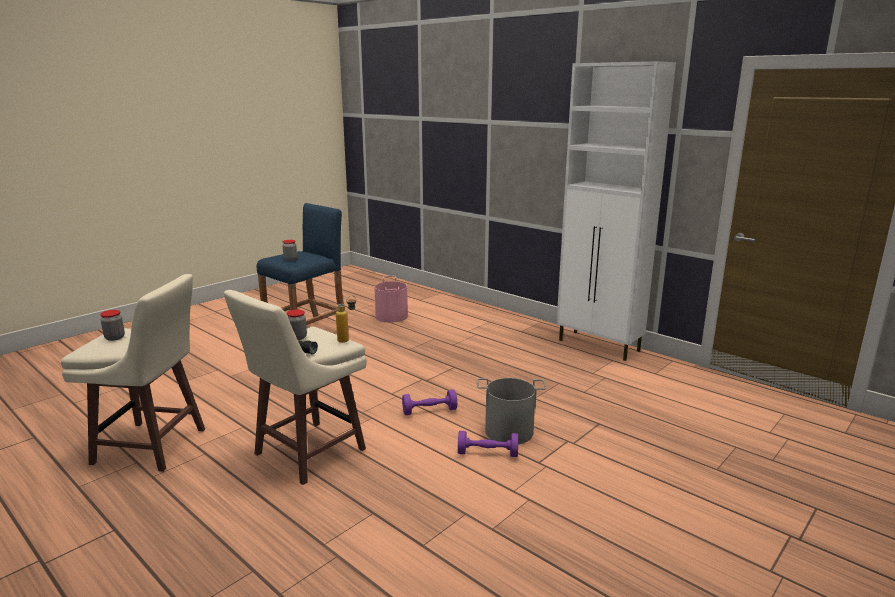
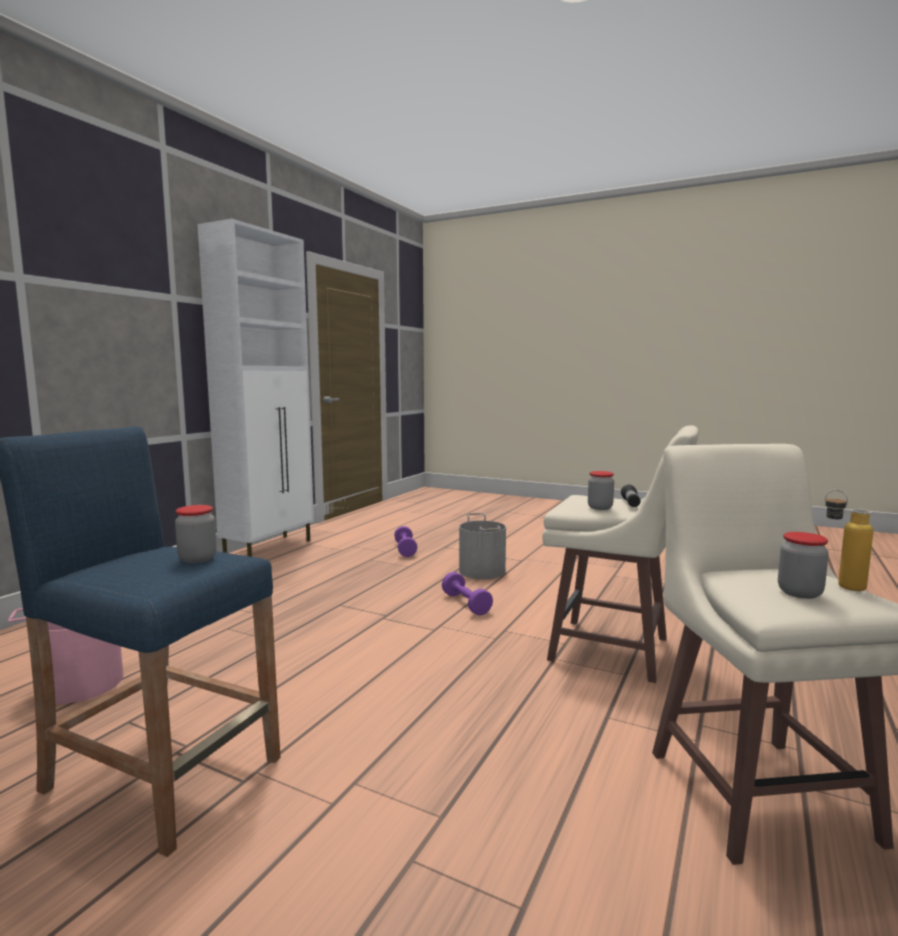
camera: 105 degrees left, 10 degrees down
bottle [336,296,356,343] -> bottle moved to [825,490,873,591]
purple dumbbell [458,431,518,457] -> purple dumbbell moved to [394,526,417,557]

